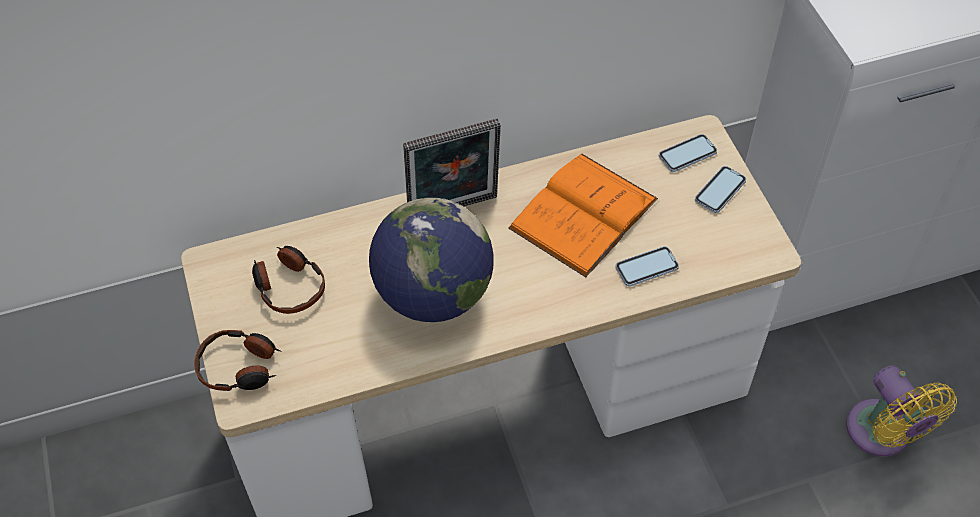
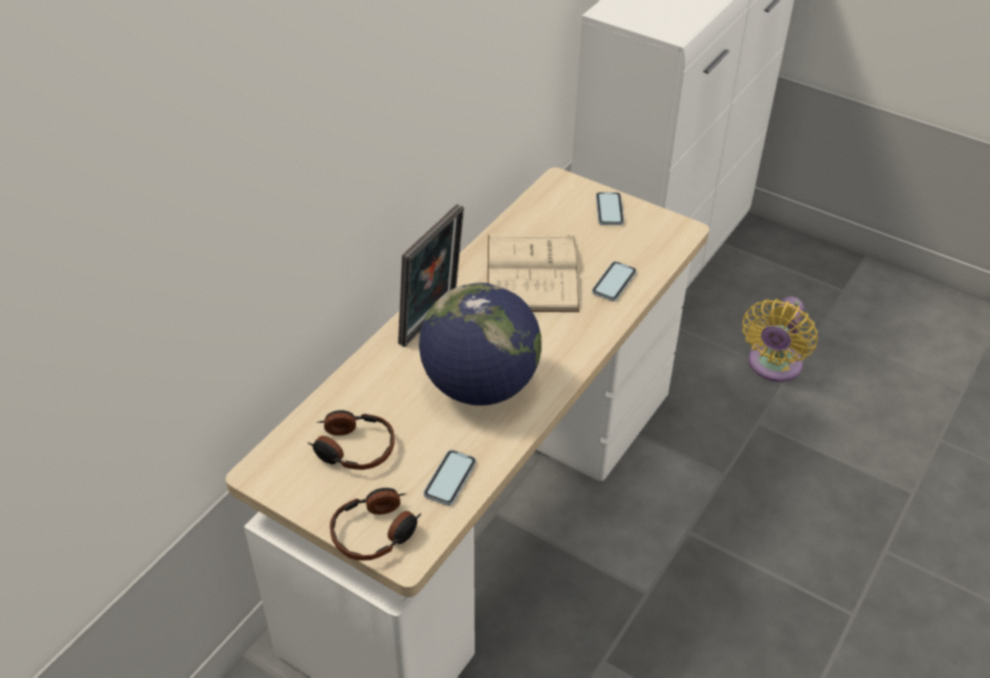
camera: 40 degrees left, 10 degrees down
orange book [508,154,658,277] -> beige book [487,235,580,312]
phone [659,134,717,172] -> phone moved to [424,450,476,506]
yellow fan [846,365,957,456] -> yellow fan turned 90 degrees clockwise [742,296,817,382]

